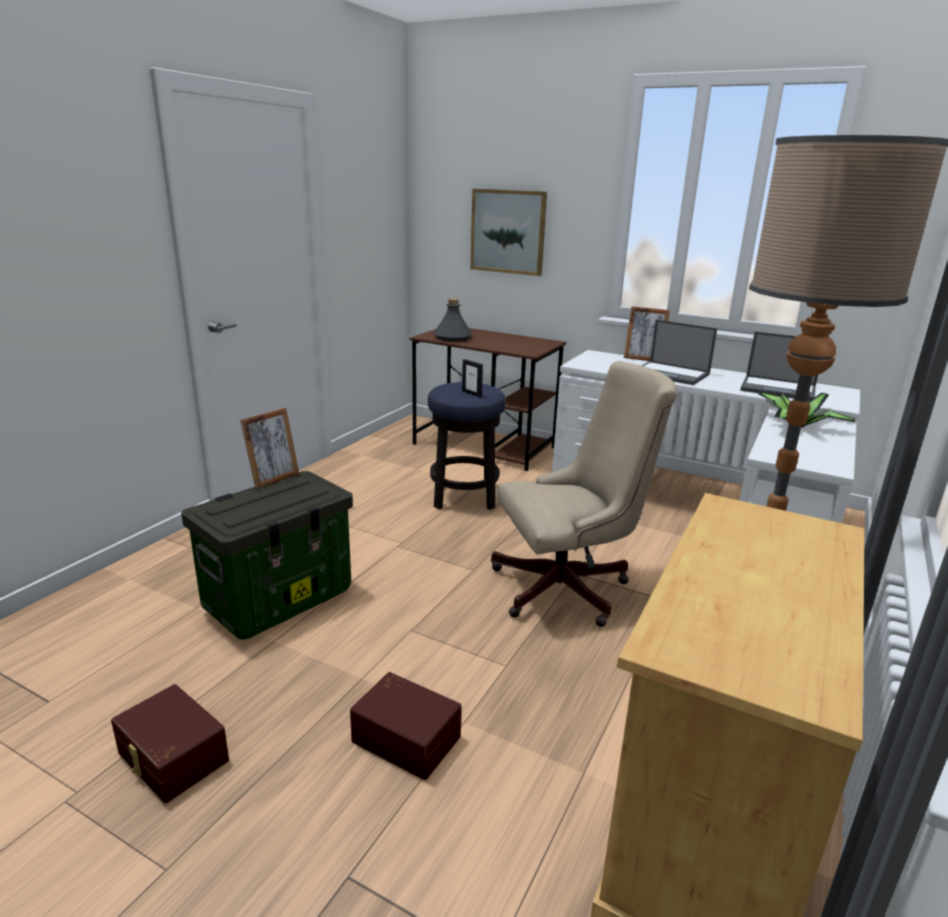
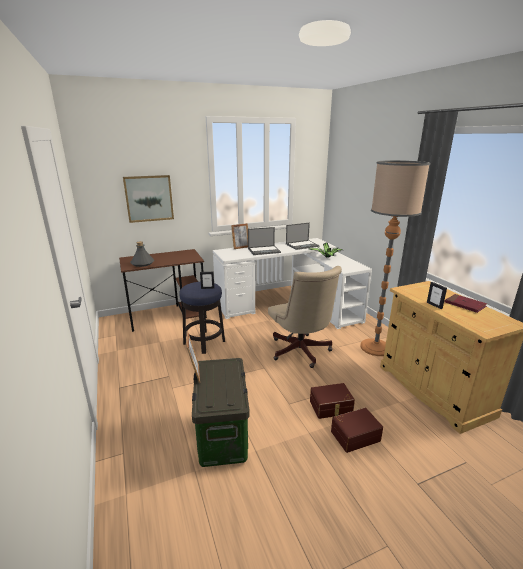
camera: 50 degrees left, 0 degrees up
brown storage box [111,684,229,803] -> brown storage box moved to [310,383,355,419]
beige office chair [491,361,677,627] -> beige office chair turned 135 degrees clockwise [268,266,342,368]
none -> picture frame [427,282,447,309]
none -> red book [445,294,487,313]

